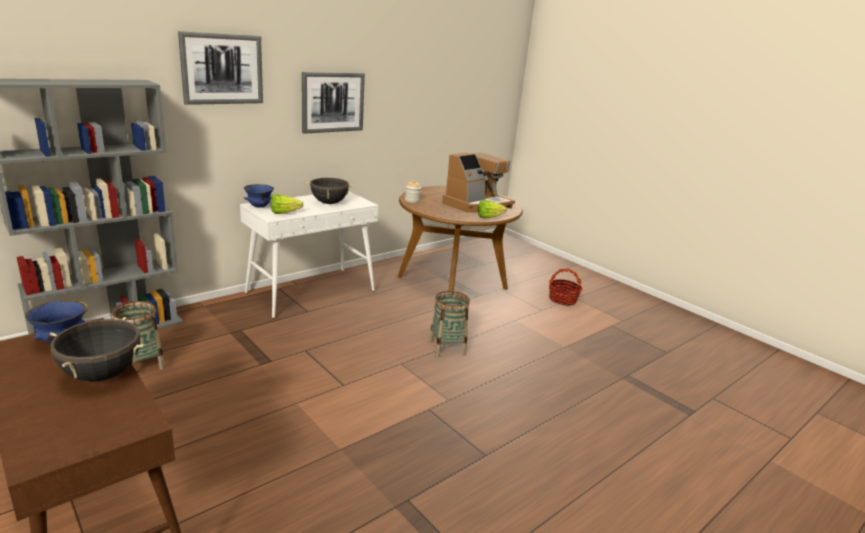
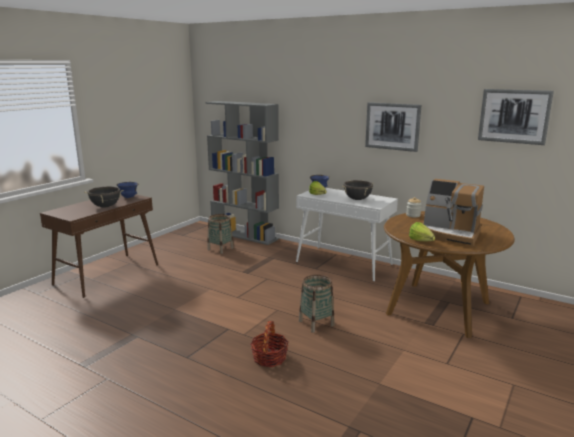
camera: 75 degrees right, 5 degrees down
picture [178,31,263,105] -> picture moved to [478,89,554,145]
basket [549,268,582,305] -> basket moved to [250,321,289,367]

